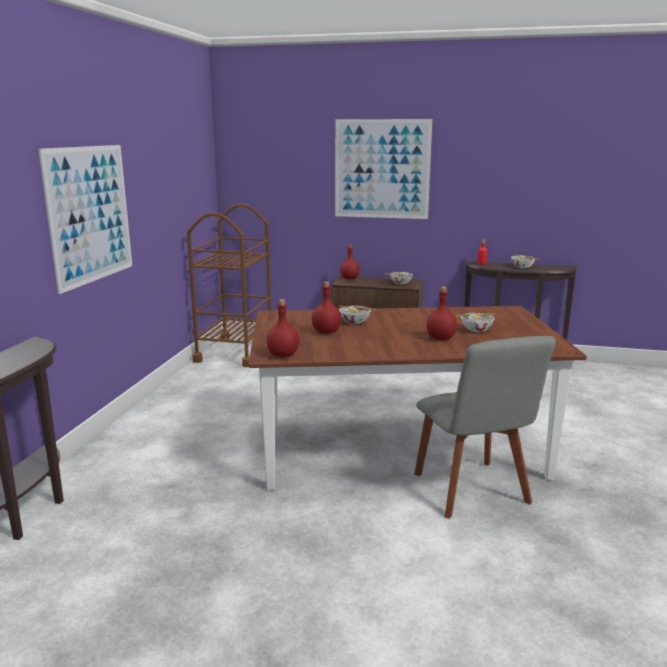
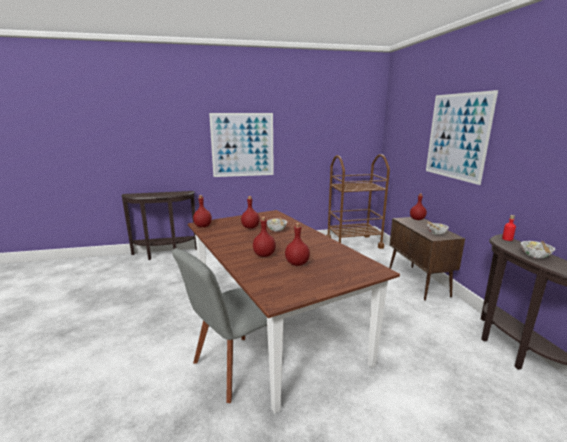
camera: 65 degrees right, 0 degrees up
bowl [456,313,496,332] -> red bottle [285,223,310,266]

